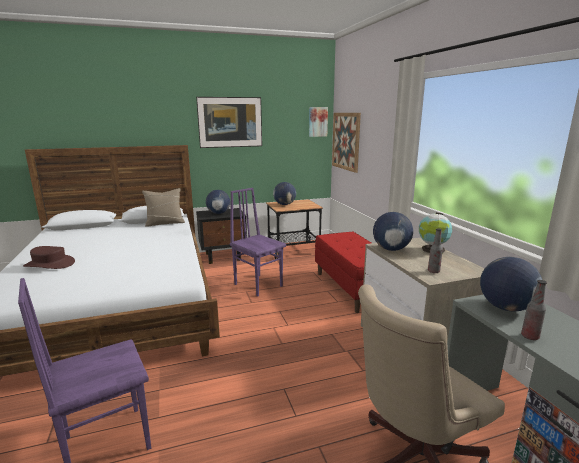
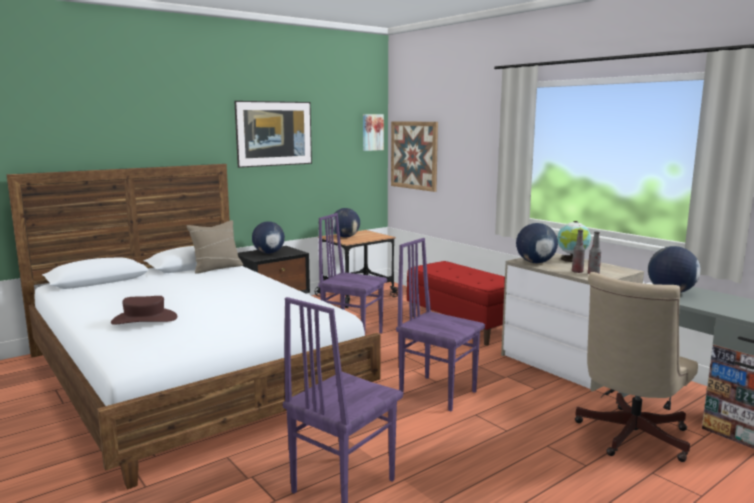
camera: 20 degrees left, 5 degrees down
bottle [521,280,547,340] -> bottle moved to [572,230,585,273]
none -> purple chair [396,238,485,411]

